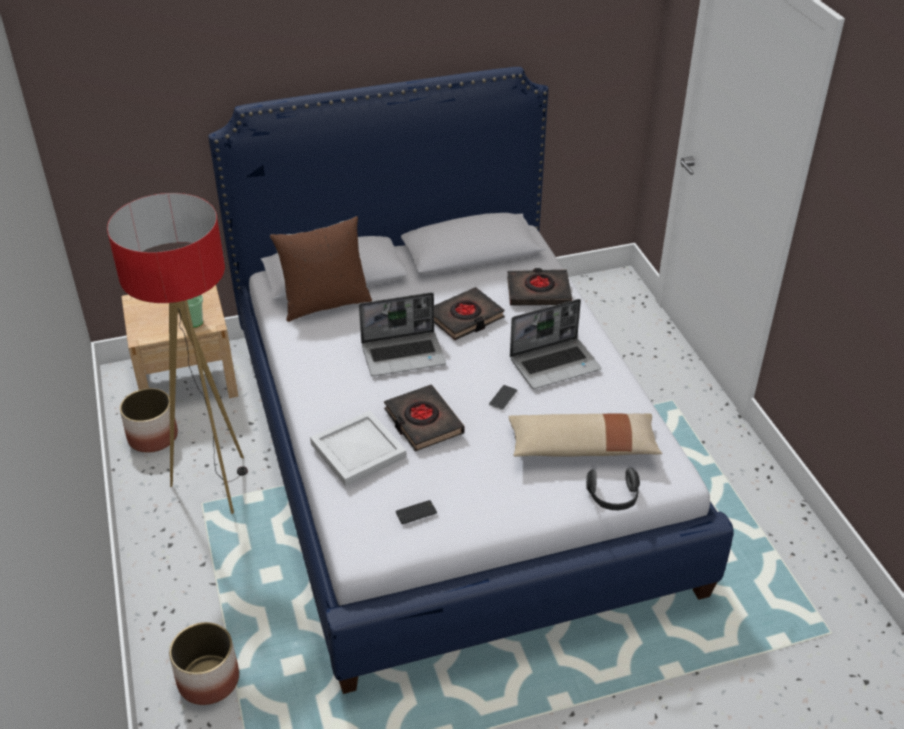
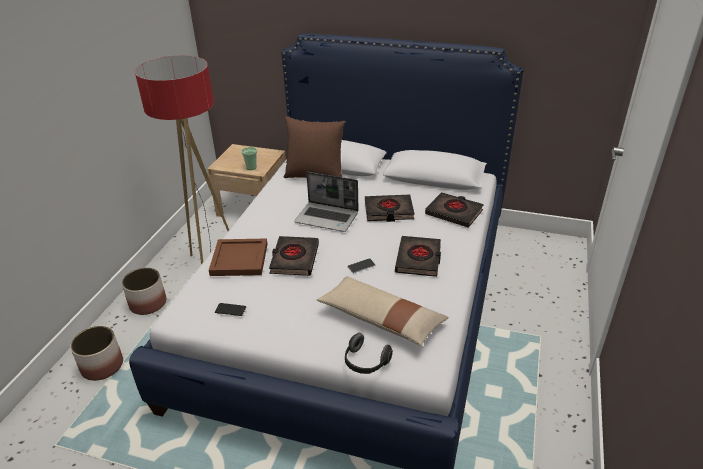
camera: 35 degrees right, 5 degrees down
planter [120,388,178,453] -> planter moved to [122,268,166,315]
white tray [310,411,407,486] -> brown tray [209,239,268,276]
laptop [510,299,601,389] -> black book [395,236,441,277]

